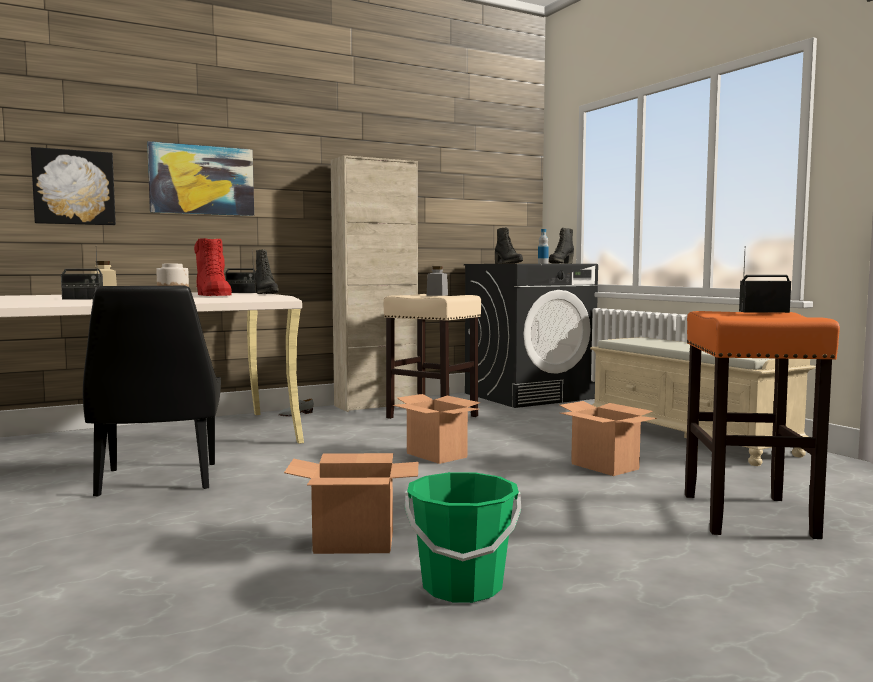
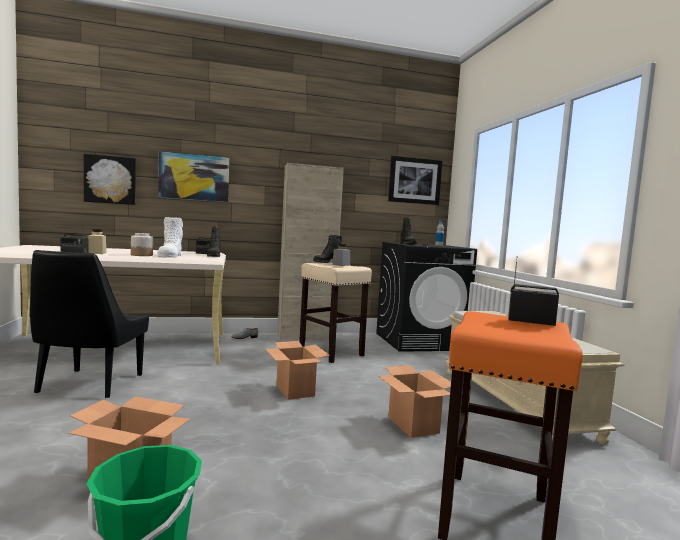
camera: 15 degrees right, 0 degrees up
red boot [194,238,232,296] -> white boot [157,217,183,258]
black boot [549,228,574,264] -> black boot moved to [313,235,342,263]
none -> picture [388,156,442,205]

